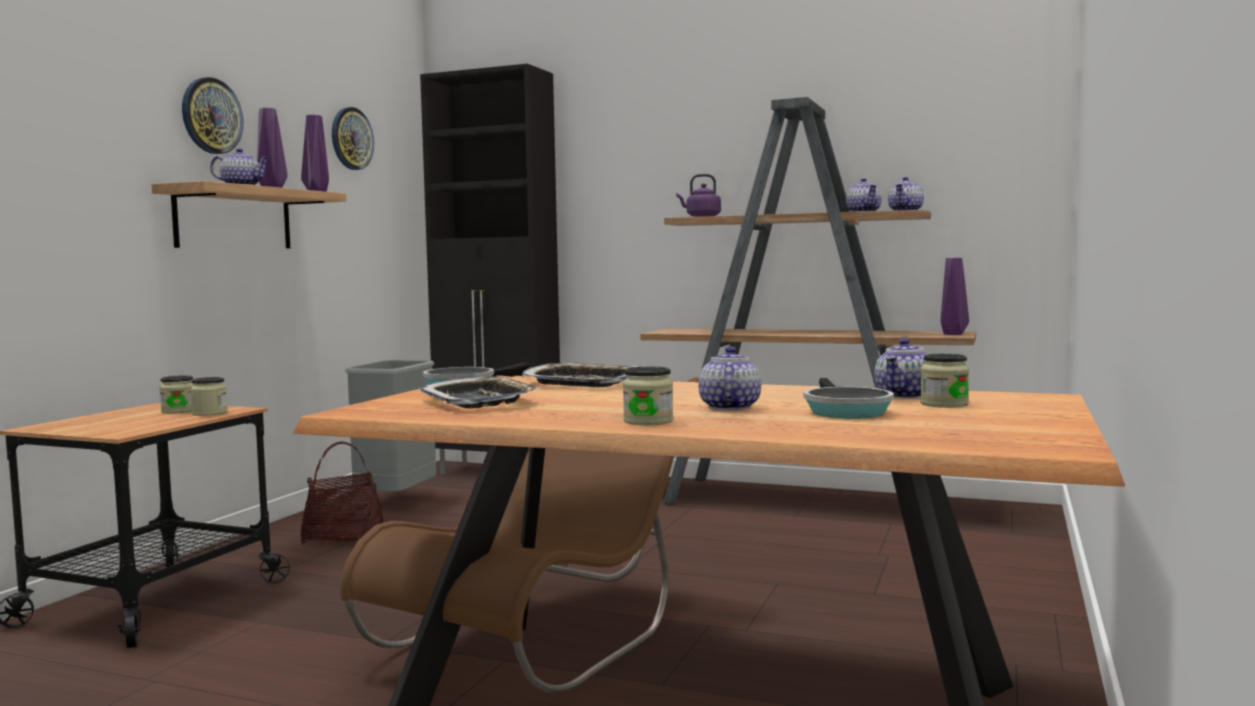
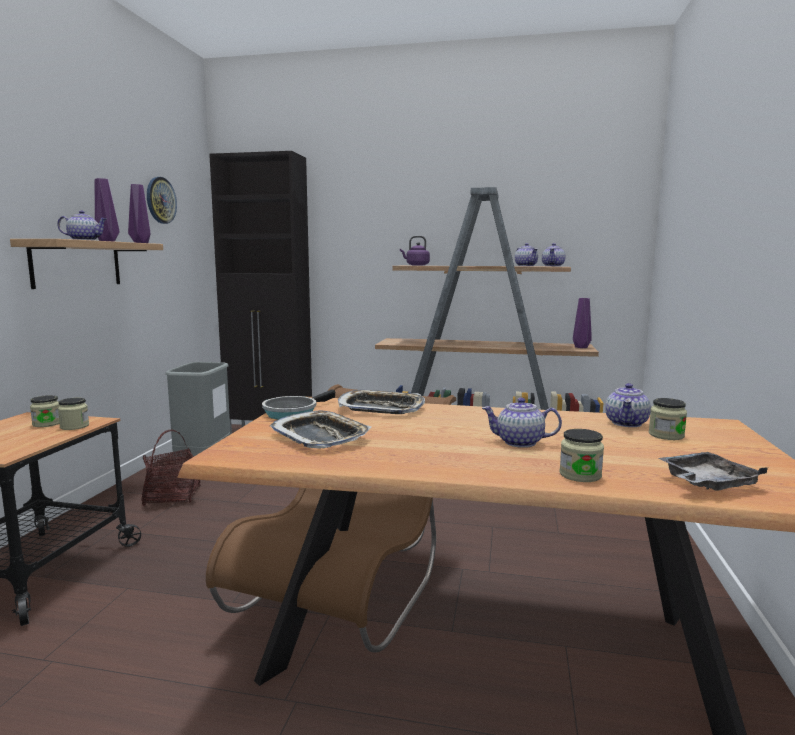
camera: 10 degrees left, 5 degrees up
wall clock [182,77,243,154] -> none
jar [623,367,673,426] -> jar moved to [560,429,604,482]
teapot [698,347,761,411] -> teapot turned 75 degrees counterclockwise [482,398,562,448]
frying pan [804,378,894,419] -> none
none -> grey tray [659,452,768,491]

